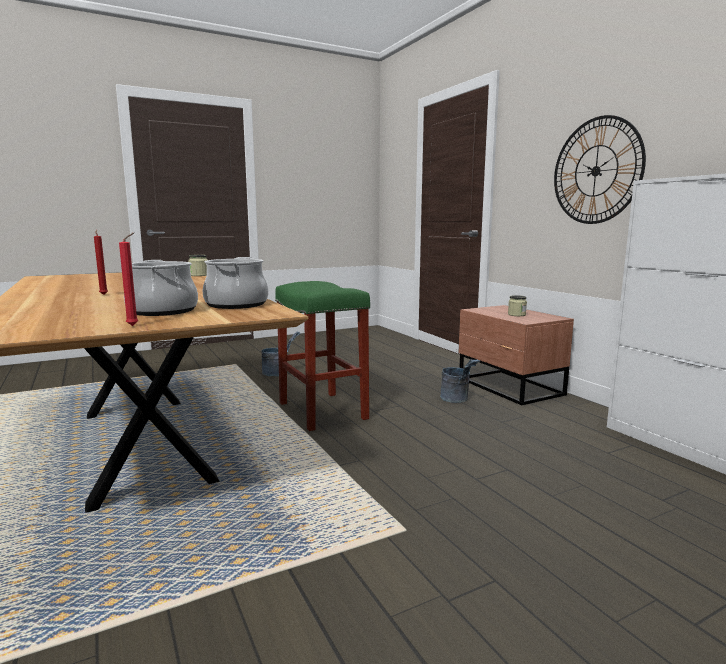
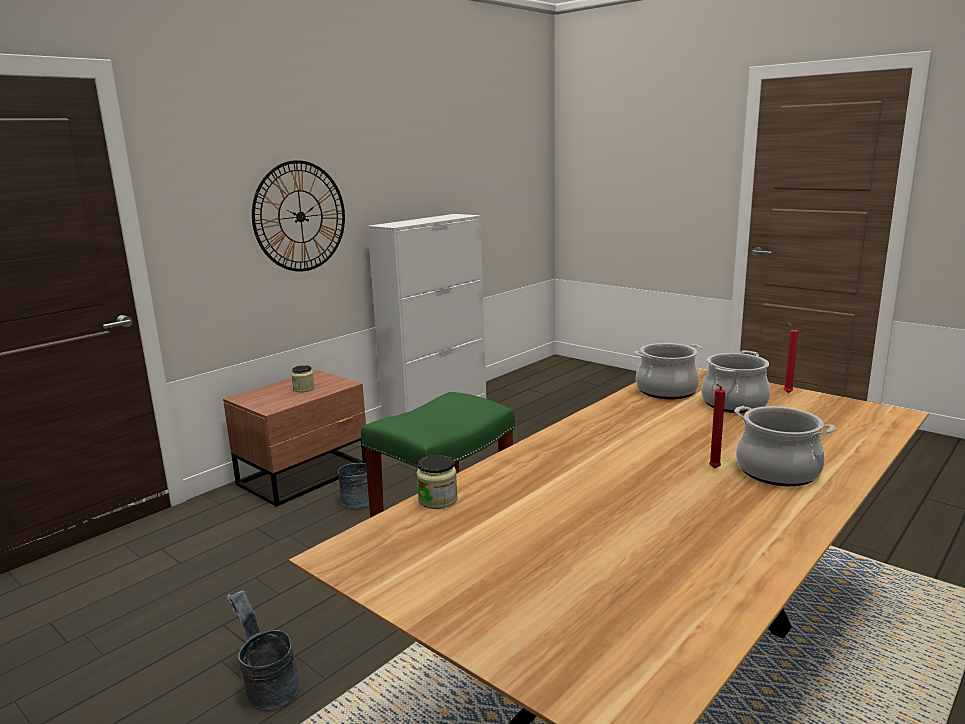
camera: 110 degrees left, 5 degrees up
none -> cooking pot [734,406,836,486]

